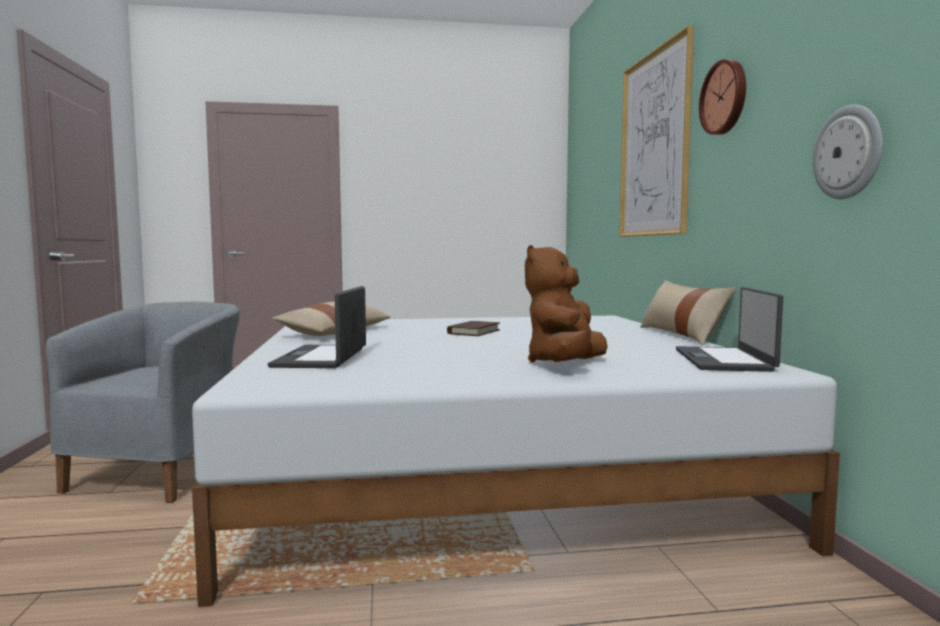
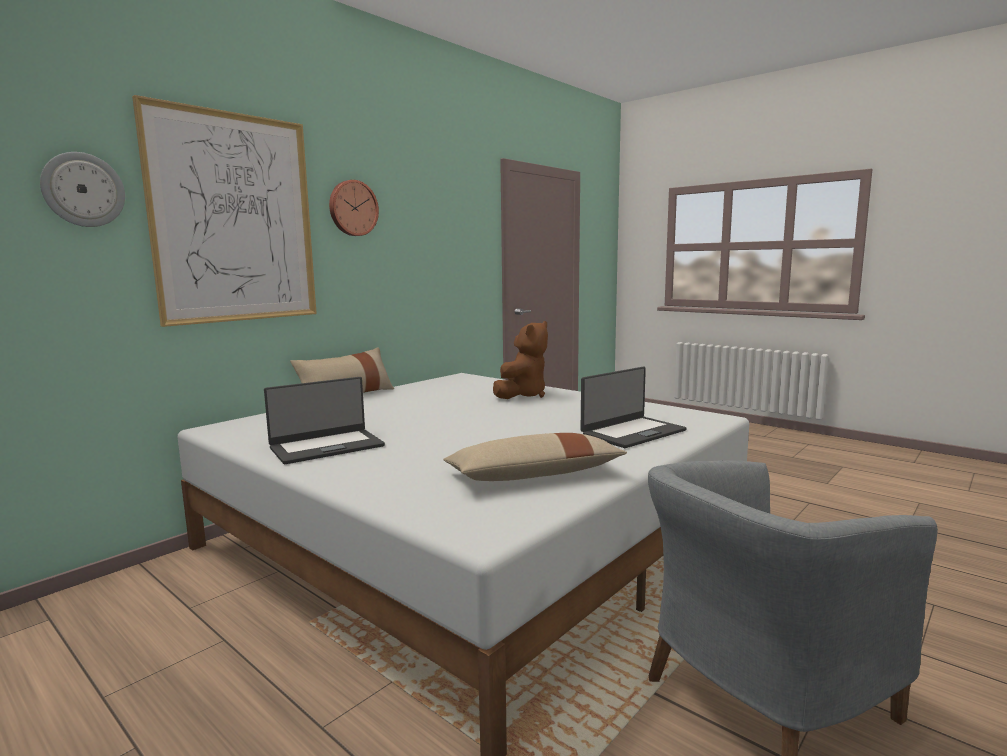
camera: 130 degrees left, 5 degrees up
brown book [447,321,500,336] -> none
brown plush toy [525,245,608,363] -> brown plush toy turned 45 degrees counterclockwise [493,321,548,399]
laptop [676,287,783,372] -> laptop moved to [264,377,385,464]
wall clock [812,104,883,199] -> wall clock moved to [40,152,125,227]

